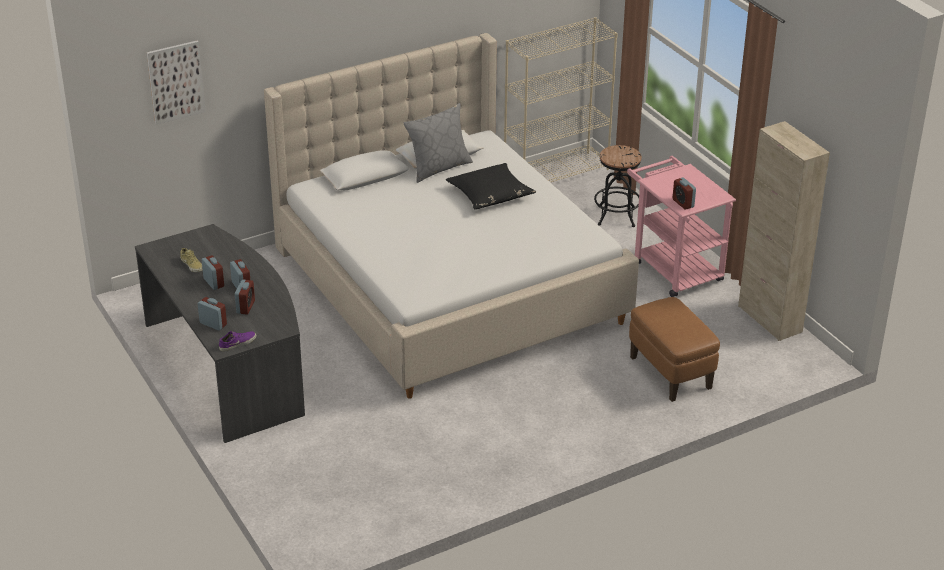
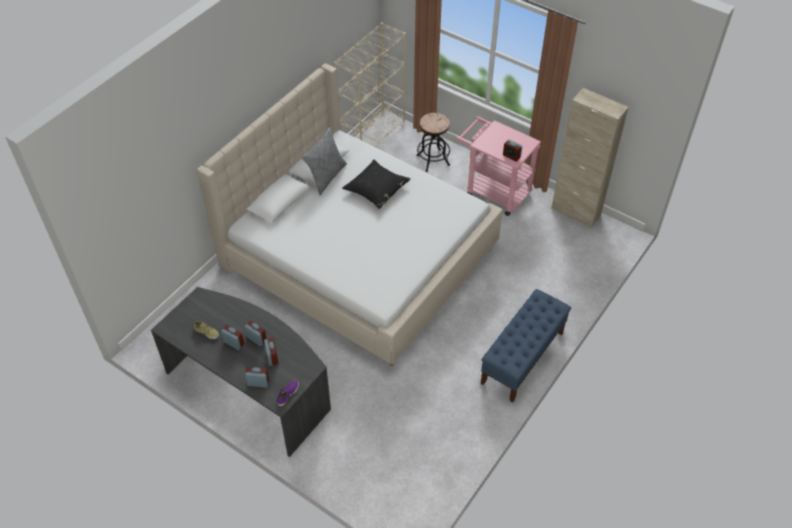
camera: 25 degrees left, 15 degrees up
picture [147,40,206,125] -> none
brown ottoman [629,297,720,402] -> none
none -> blue bench [481,289,571,403]

